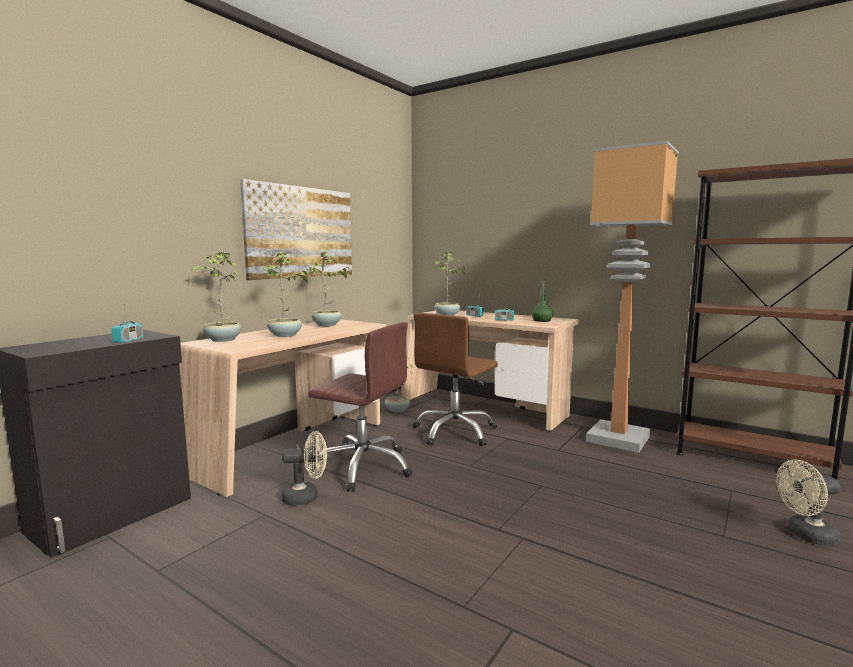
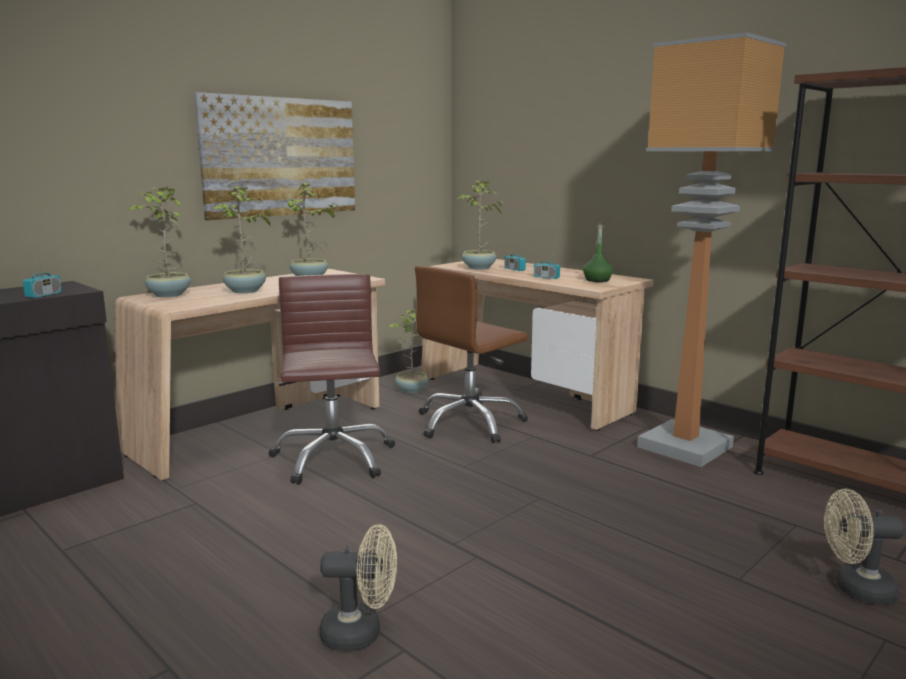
camera: 10 degrees right, 5 degrees up
beige fan [282,431,327,506] -> beige fan moved to [320,524,397,651]
brown office chair [308,322,413,492] -> brown office chair turned 135 degrees counterclockwise [269,274,395,485]

